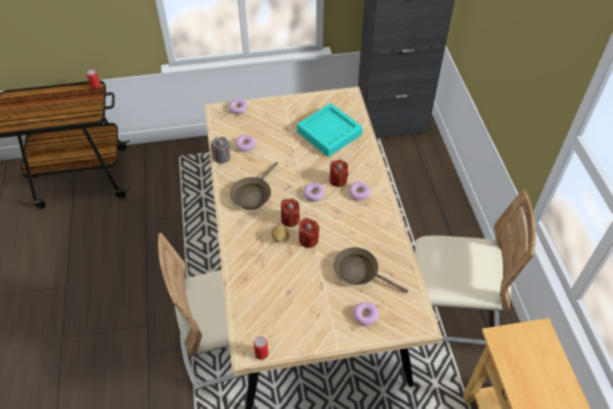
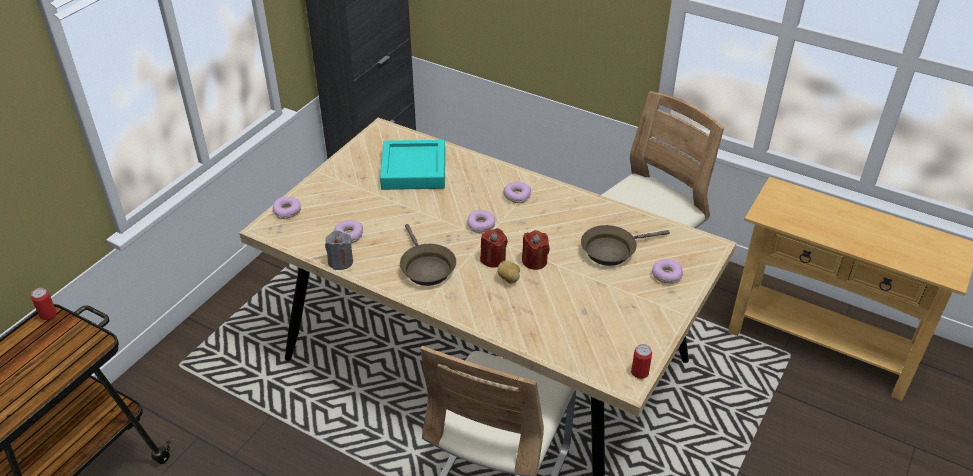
camera: 50 degrees left, 10 degrees down
red candle [329,159,348,187] -> none

